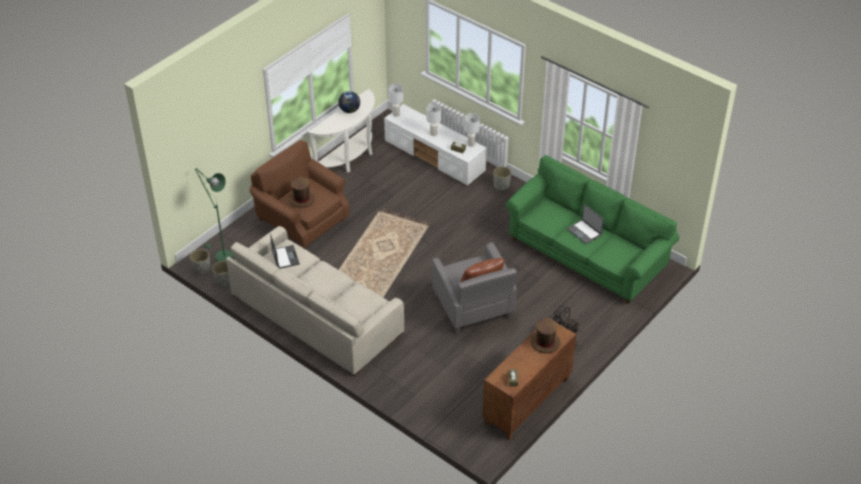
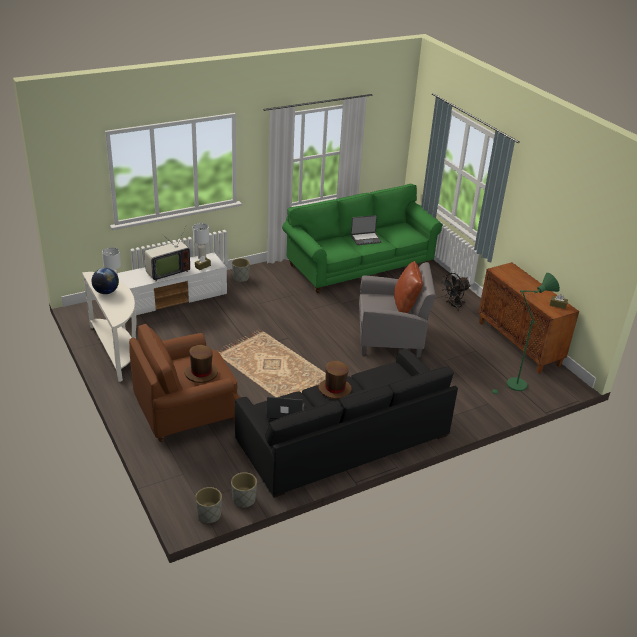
camera: 70 degrees left, 10 degrees down
green floor lamp [195,168,234,262] -> green floor lamp moved to [492,273,560,396]
beige sofa [226,226,404,376] -> black sofa [235,349,458,498]
white table lamp [426,103,441,136] -> television [144,227,190,281]
brown hat [531,318,561,353] -> brown hat moved to [318,361,352,399]

